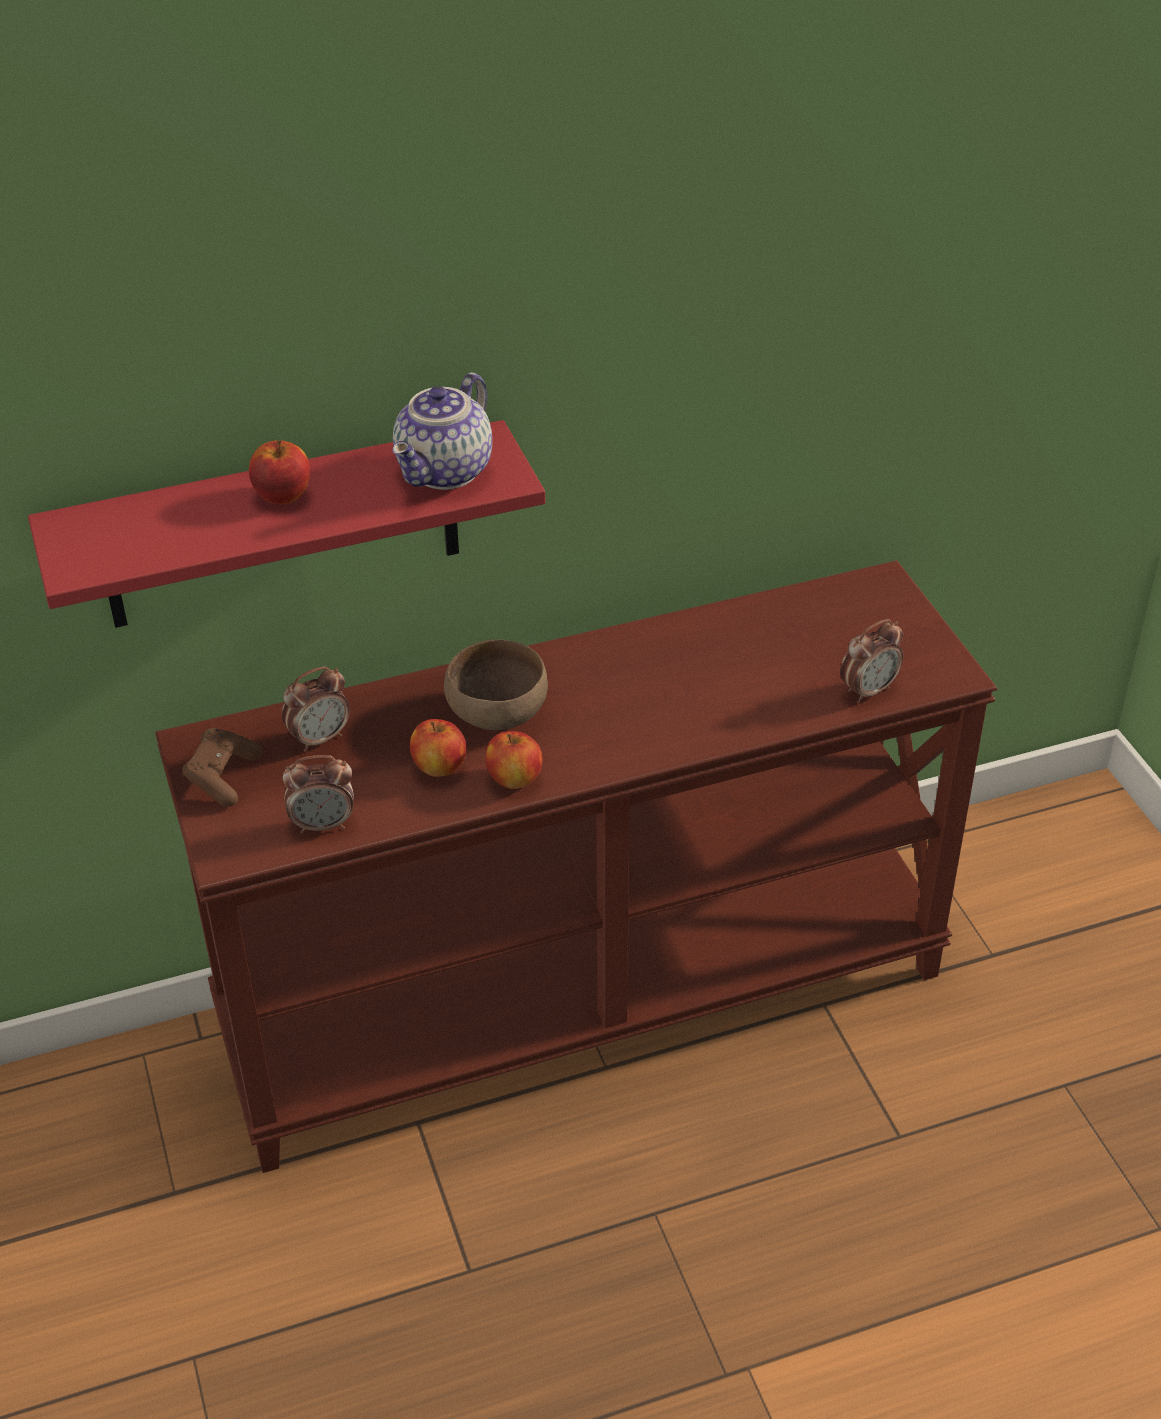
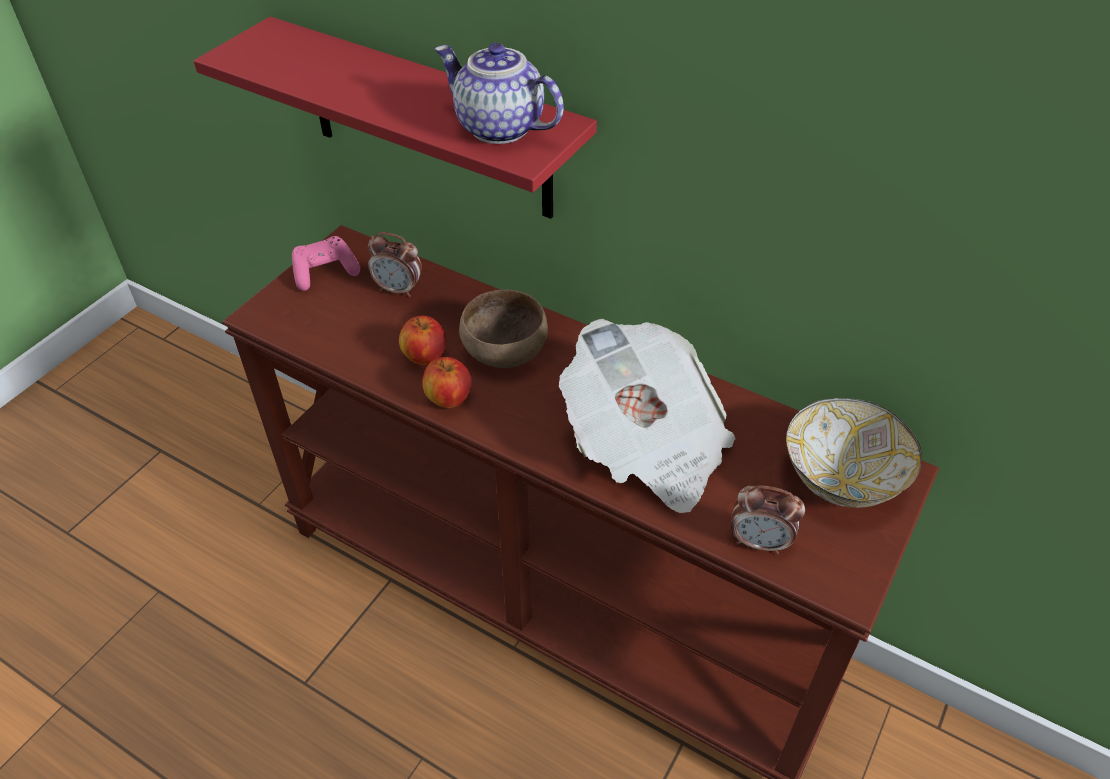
camera: 50 degrees right, 5 degrees up
brown game controller [182,728,263,807] -> pink game controller [292,236,360,291]
apple [249,440,310,504] -> none
alarm clock [283,755,354,834] -> none
teapot [393,372,492,490] -> teapot turned 45 degrees clockwise [435,43,564,144]
none -> newspaper [559,319,736,513]
none -> bowl [786,398,922,508]

